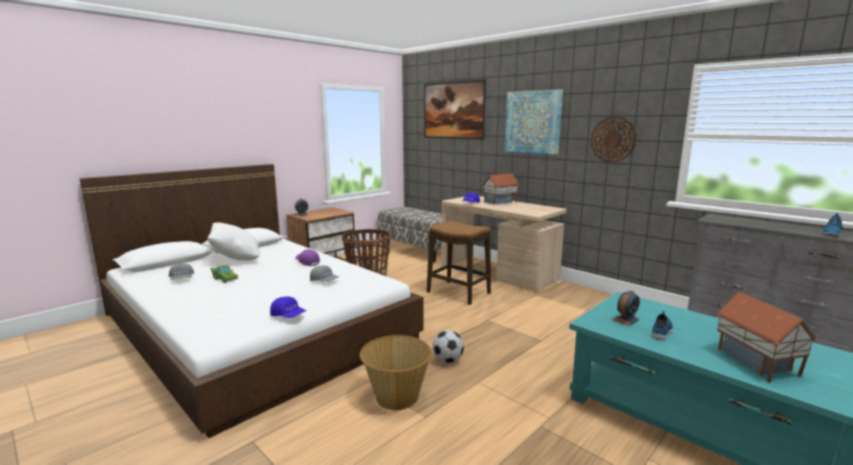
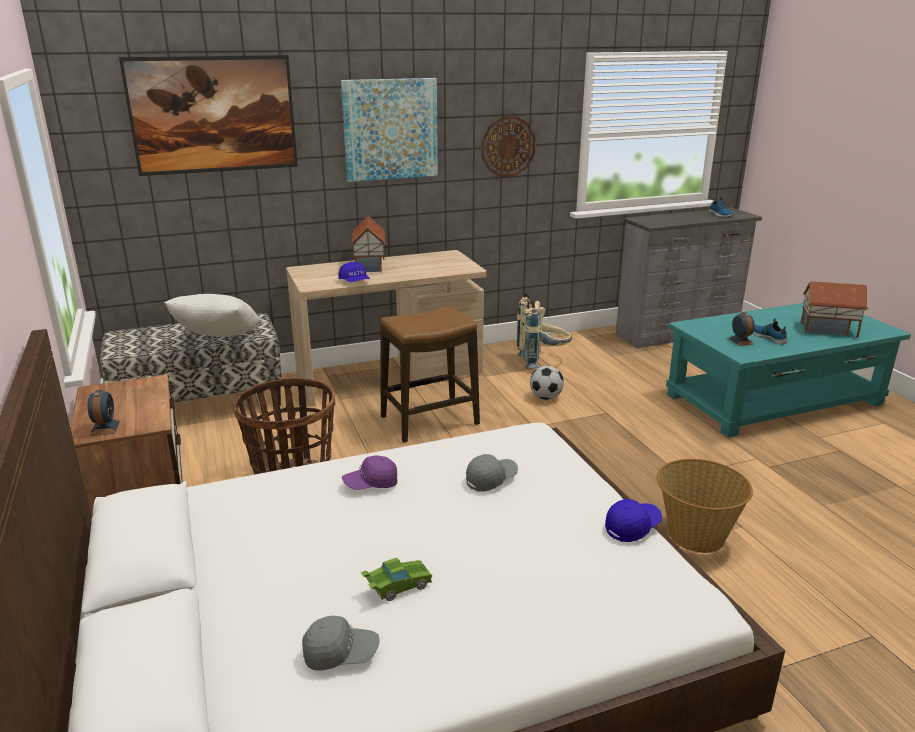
camera: 65 degrees left, 10 degrees up
white pillow [207,222,260,261] -> white pillow moved to [164,294,260,337]
football [433,330,464,363] -> football moved to [530,366,564,400]
none -> beige backpack [517,293,572,369]

